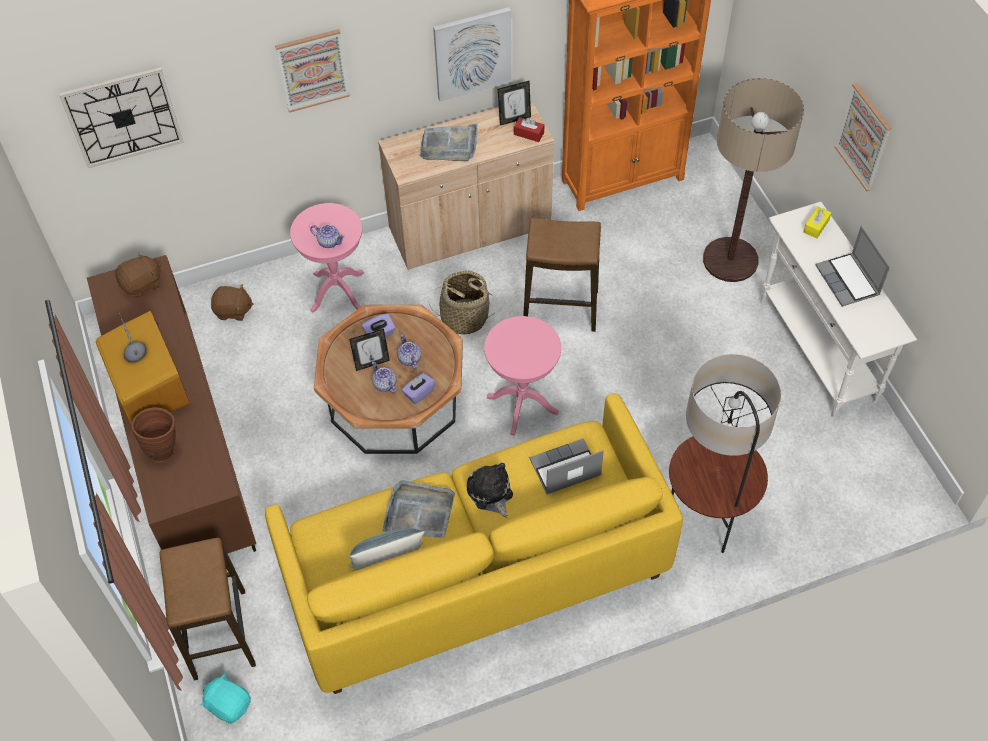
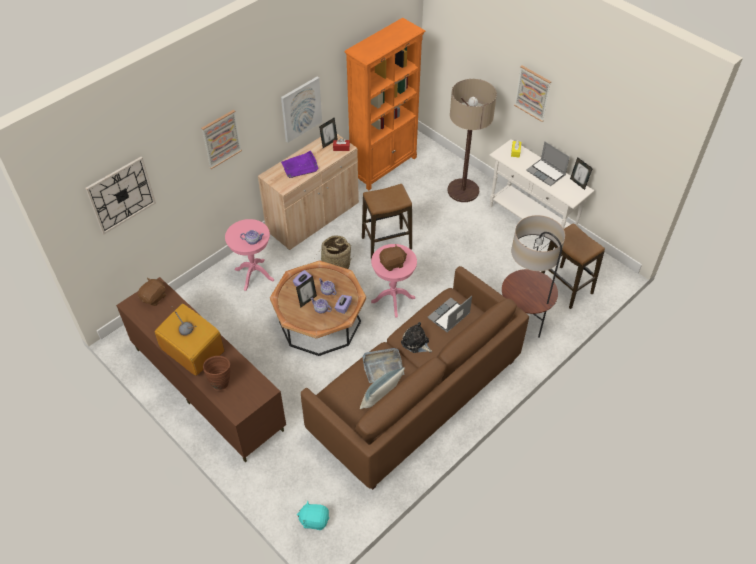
camera: 25 degrees left, 5 degrees down
stool [160,537,256,680] -> stool moved to [541,223,605,309]
brown plush toy [211,284,254,321] -> brown plush toy moved to [379,245,407,271]
yellow sofa [265,393,683,694] -> brown sofa [301,266,529,490]
grey tray [420,124,477,161] -> purple tray [281,151,318,178]
none -> picture frame [570,157,593,190]

